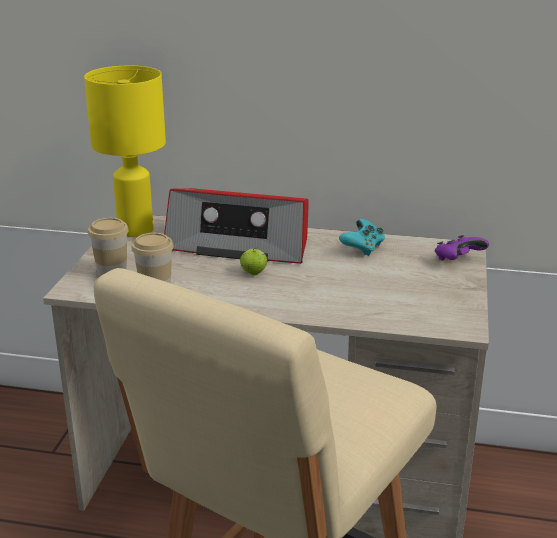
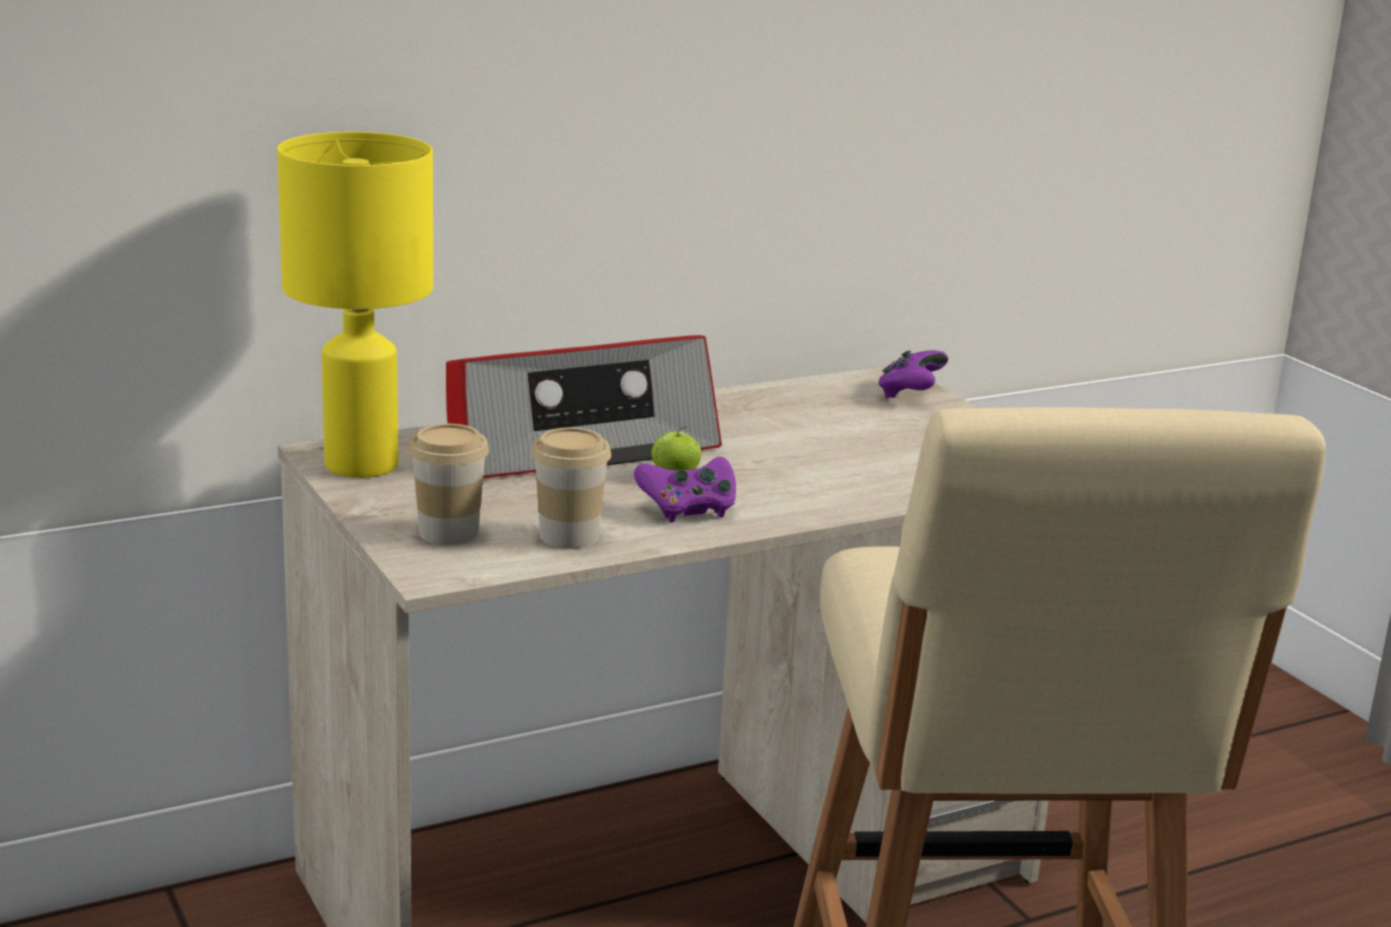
camera: 40 degrees left, 5 degrees down
turquoise game controller [339,219,385,256] -> none
none -> purple game controller [634,457,736,523]

